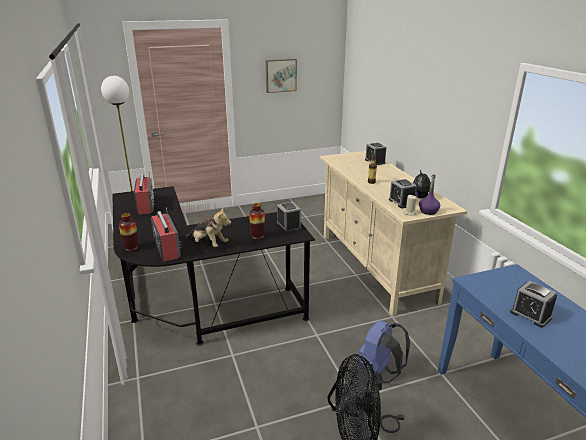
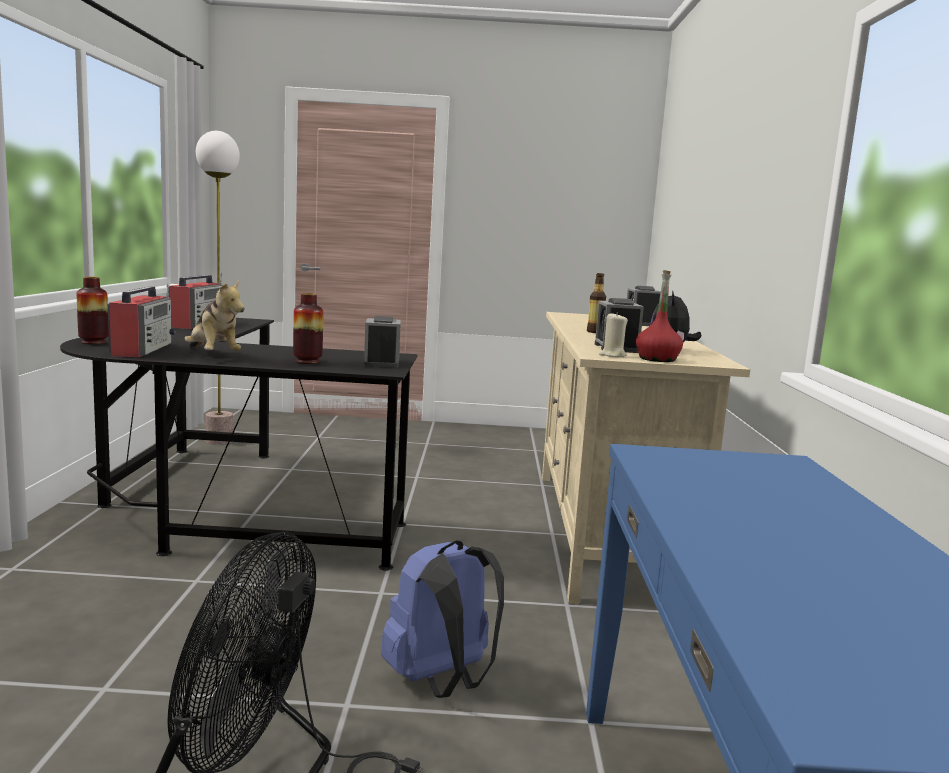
camera: 20 degrees right, 15 degrees down
picture [266,59,297,93] -> none
purple bottle [419,174,440,215] -> red bottle [636,270,683,362]
alarm clock [510,281,557,328] -> none

